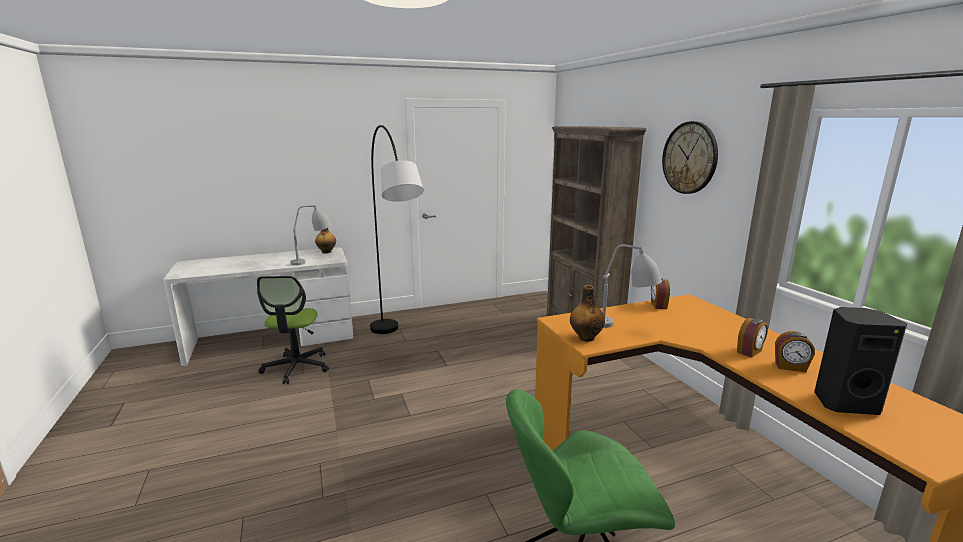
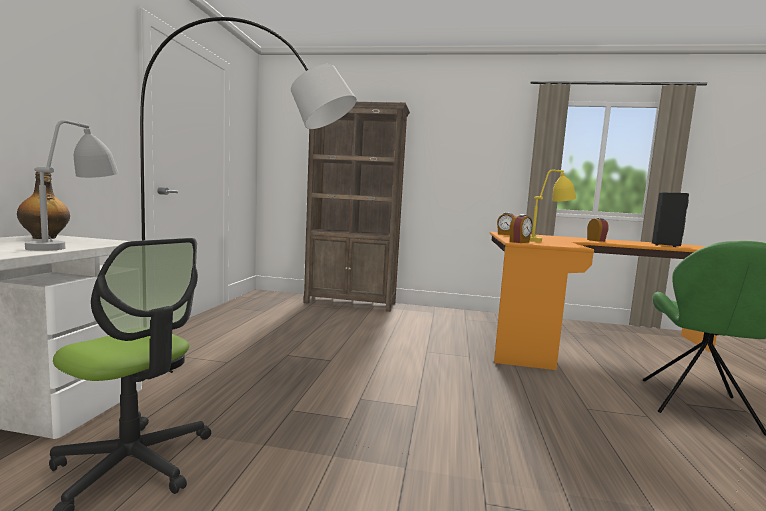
camera: 60 degrees left, 10 degrees down
bottle [570,285,605,342] -> none
grey table lamp [602,244,662,328] -> yellow table lamp [530,169,576,242]
wall clock [662,121,718,194] -> none
alarm clock [775,331,815,372] -> alarm clock moved to [510,214,533,243]

